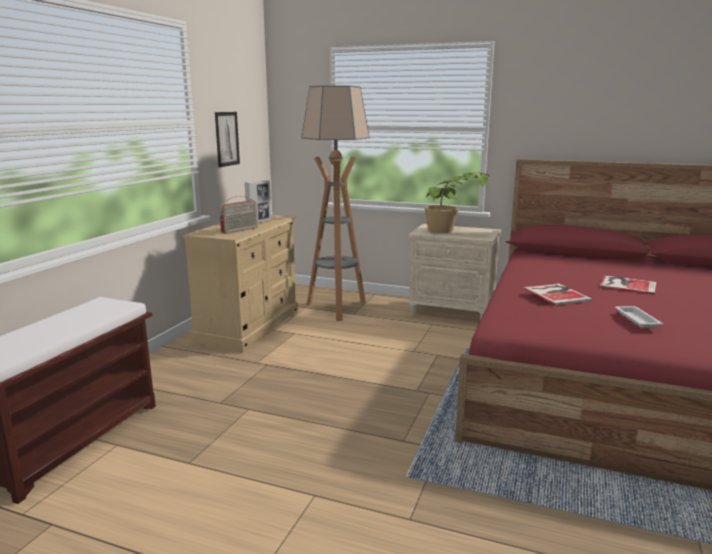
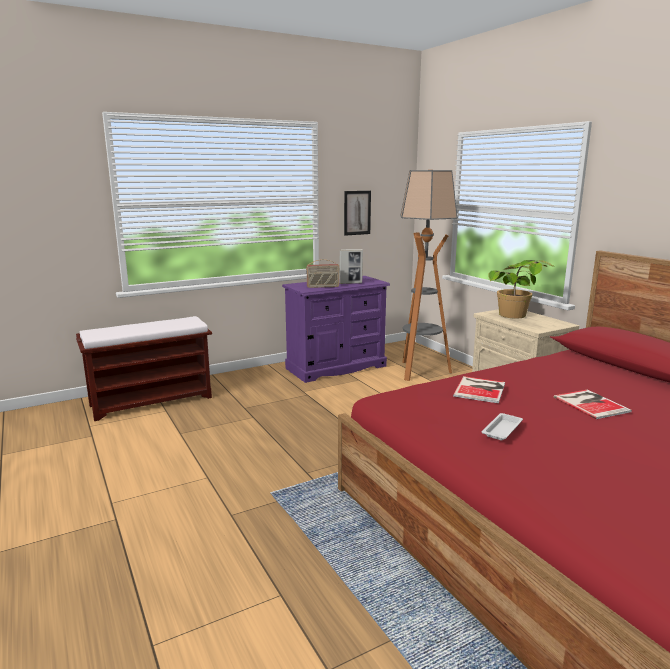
camera: 40 degrees right, 0 degrees up
beige dresser [182,215,298,353] -> purple dresser [282,276,390,383]

